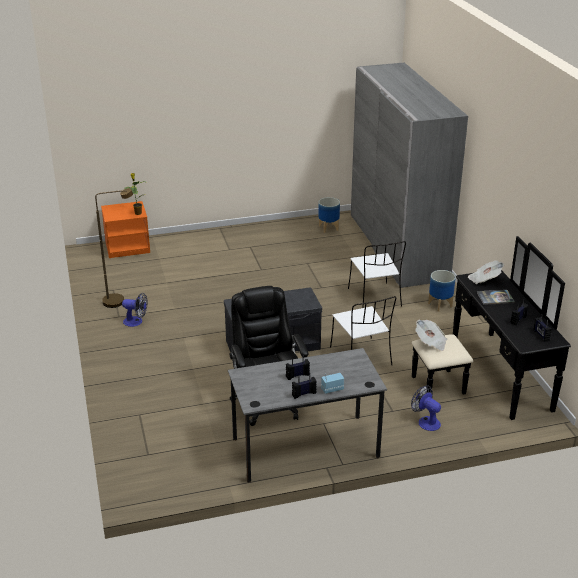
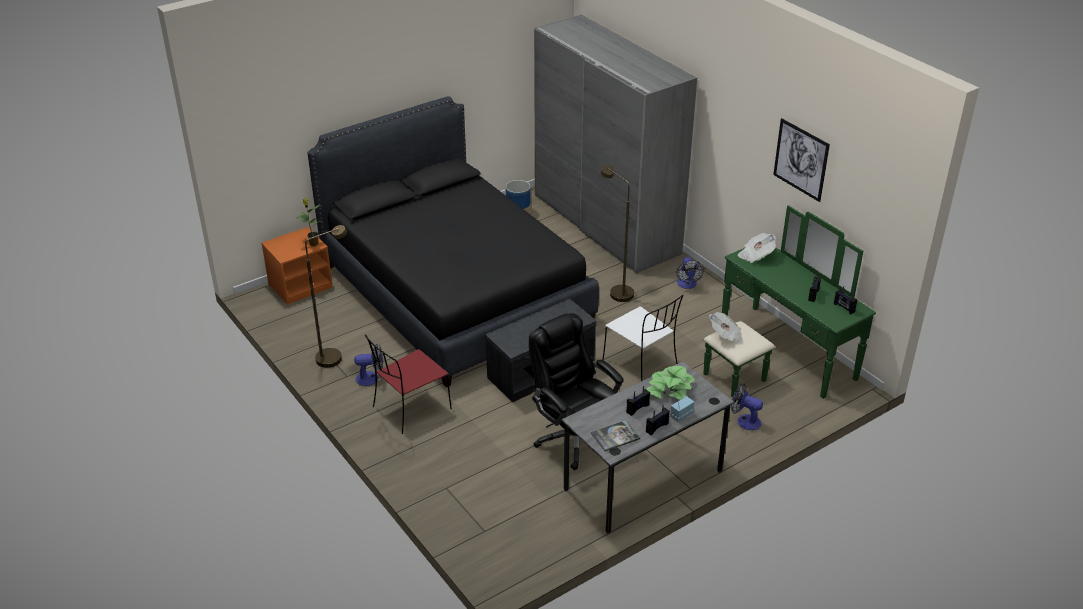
camera: 20 degrees left, 5 degrees up
white chair [348,241,406,308] -> brown floor lamp [601,165,634,302]
black dresser [412,236,571,420] -> green dresser [703,205,876,399]
planter [428,270,456,312] -> fan [677,257,704,289]
book [477,290,515,305] -> book moved to [591,420,640,451]
none -> black bed [307,96,599,387]
none -> red chair [365,334,452,434]
none -> potted plant [646,366,695,400]
none -> picture [773,118,830,202]

